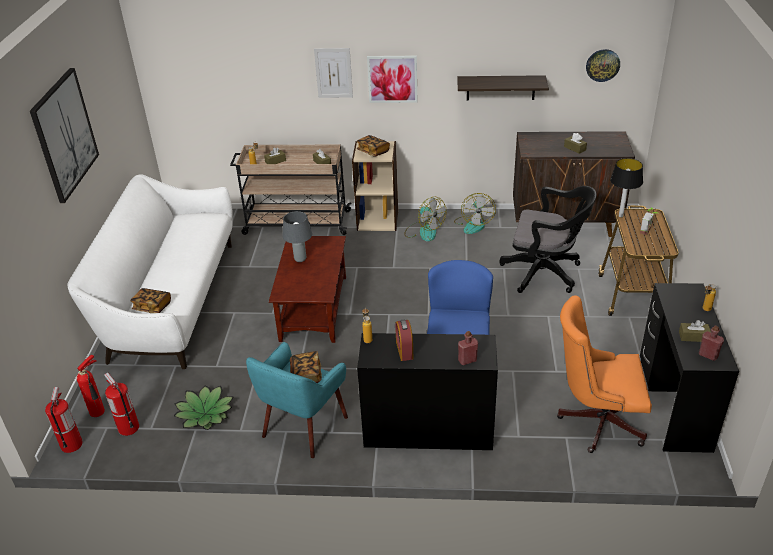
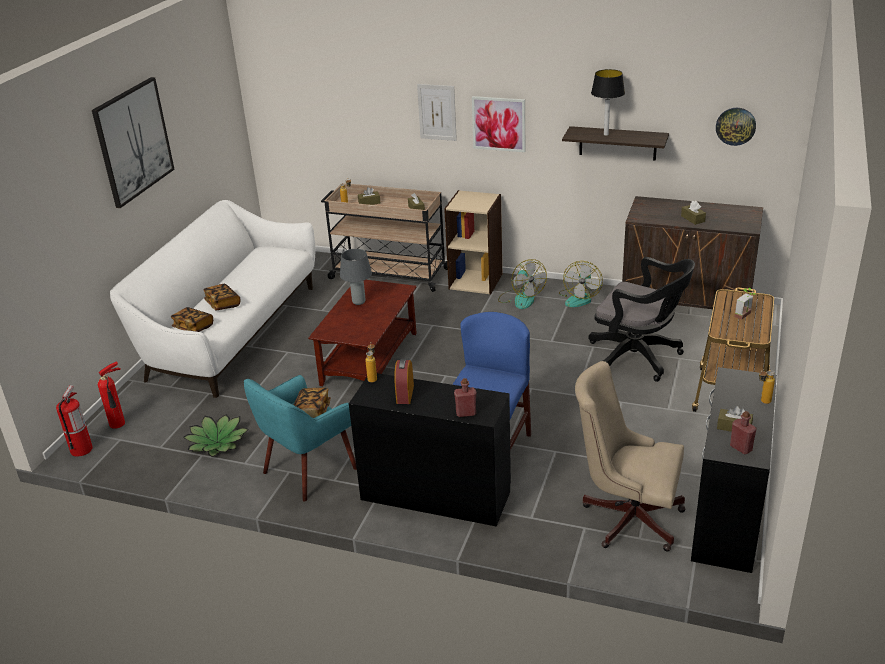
camera: 15 degrees right, 5 degrees down
fire extinguisher [104,373,139,436] -> none
book [357,135,390,157] -> book moved to [203,284,241,310]
orange office chair [557,295,652,453] -> beige office chair [575,361,686,552]
table lamp [610,158,643,218] -> table lamp moved to [591,69,625,136]

